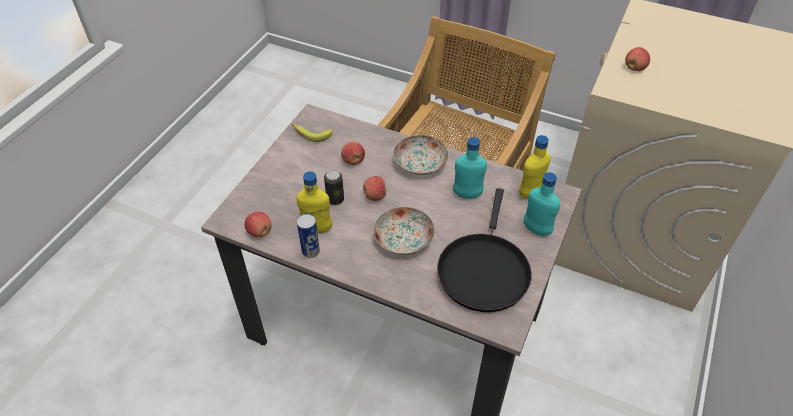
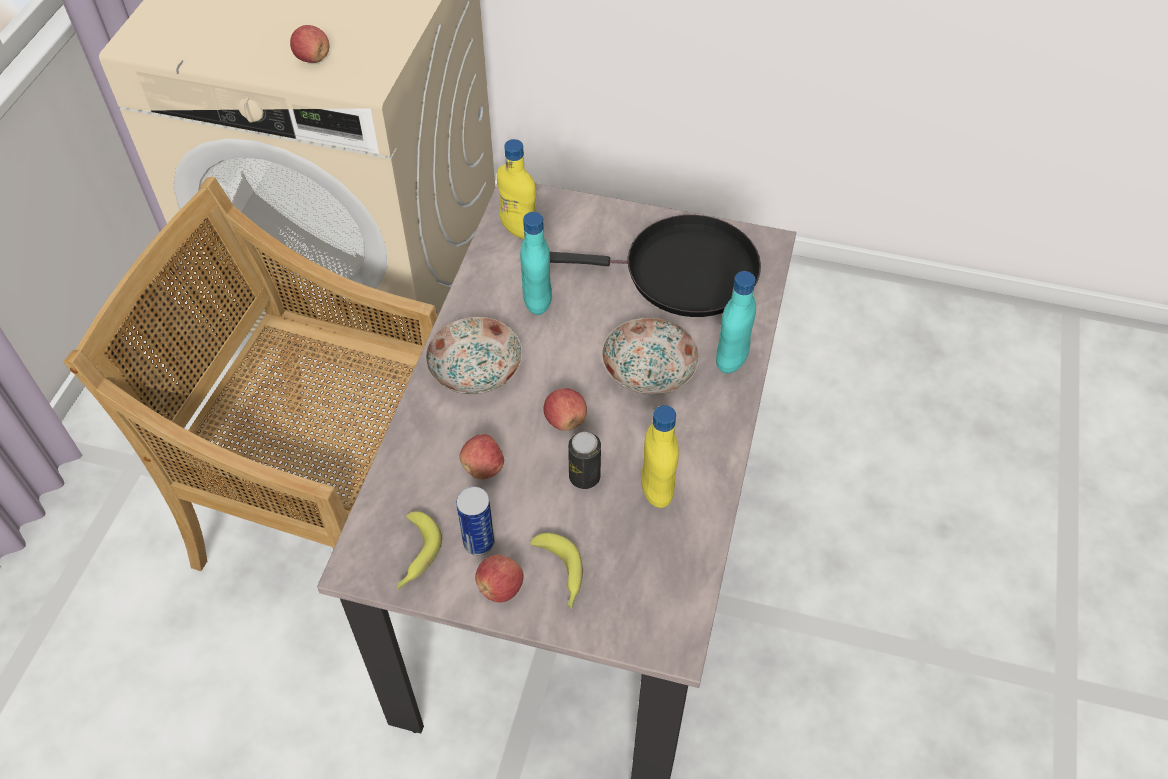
camera: 100 degrees left, 5 degrees up
apple [245,212,271,237] -> apple moved to [475,554,524,602]
can [297,214,320,258] -> can moved to [456,487,495,555]
turquoise bottle [524,172,560,236] -> turquoise bottle moved to [716,271,756,373]
none -> banana [530,533,583,609]

